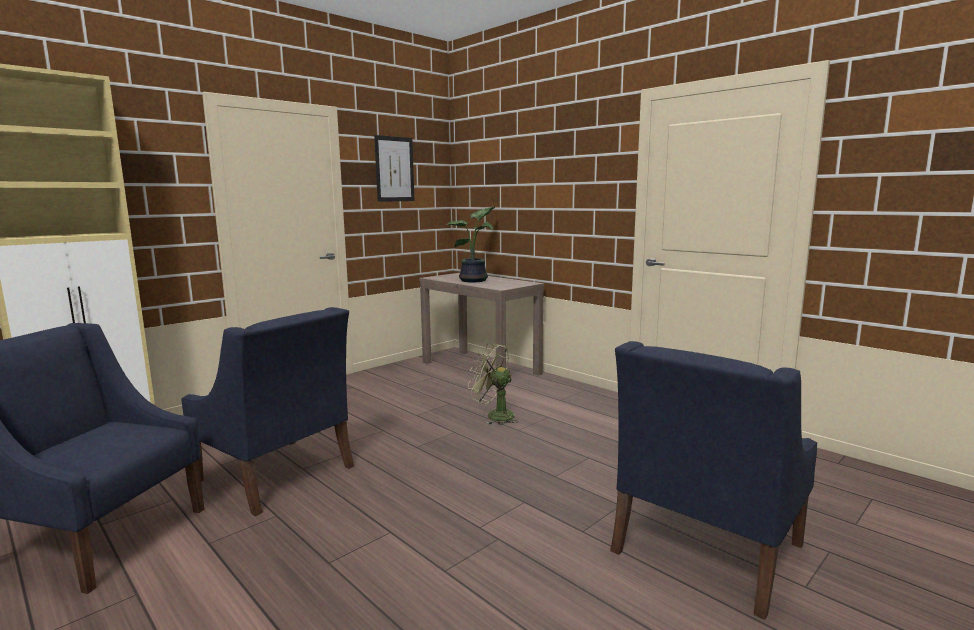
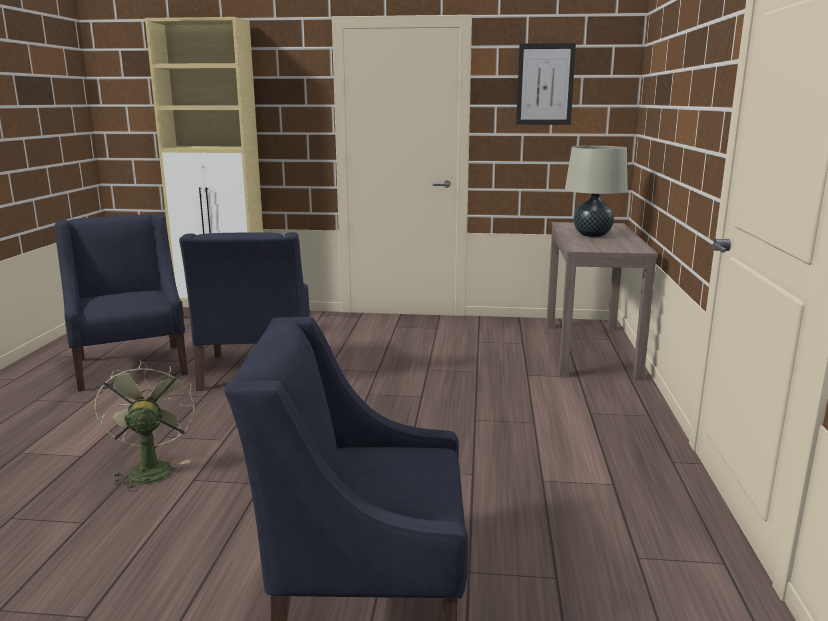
camera: 50 degrees right, 5 degrees up
potted plant [446,207,495,282] -> beige table lamp [565,146,628,237]
green fan [468,343,518,425] -> green fan moved to [95,360,195,492]

